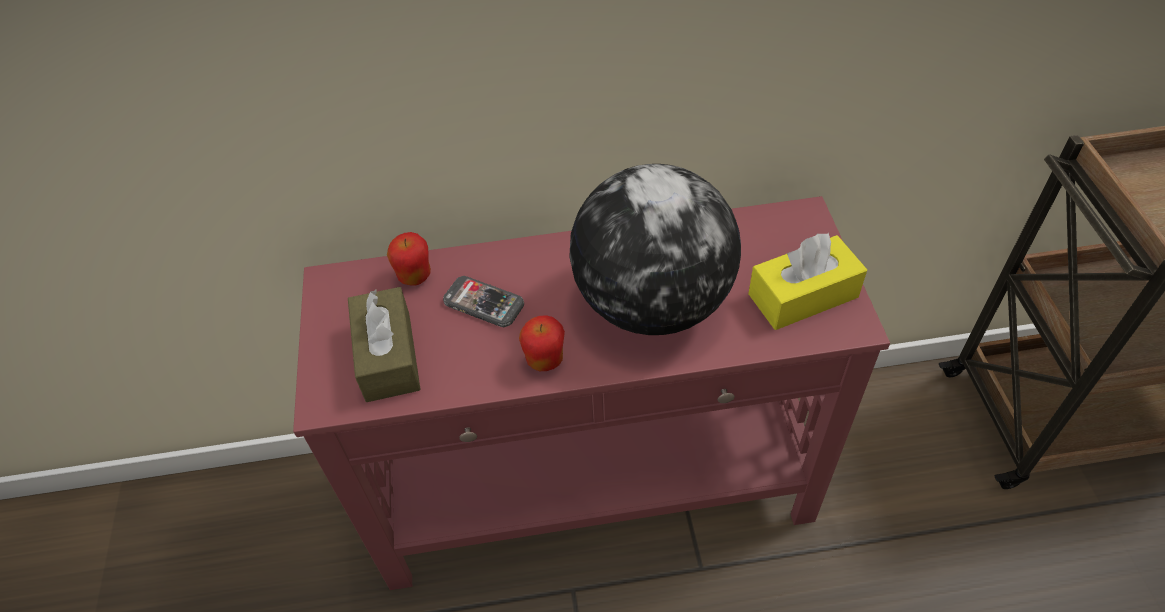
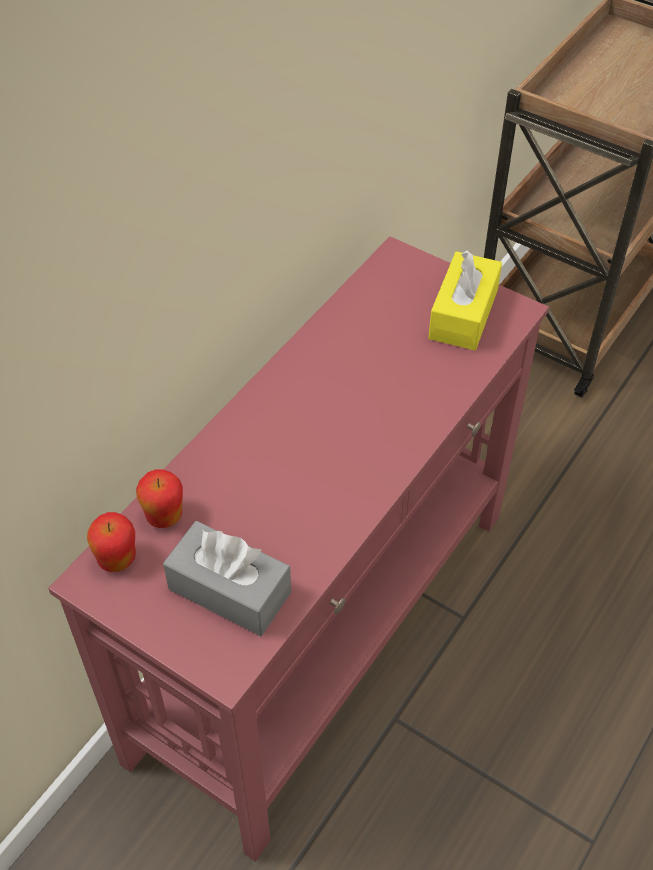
camera: 50 degrees left, 0 degrees up
brown tissue box [348,287,421,402] -> grey tissue box [163,521,291,636]
phone [443,276,524,327] -> none
apple [519,315,565,371] -> apple moved to [87,512,136,572]
globe [569,164,741,335] -> none

